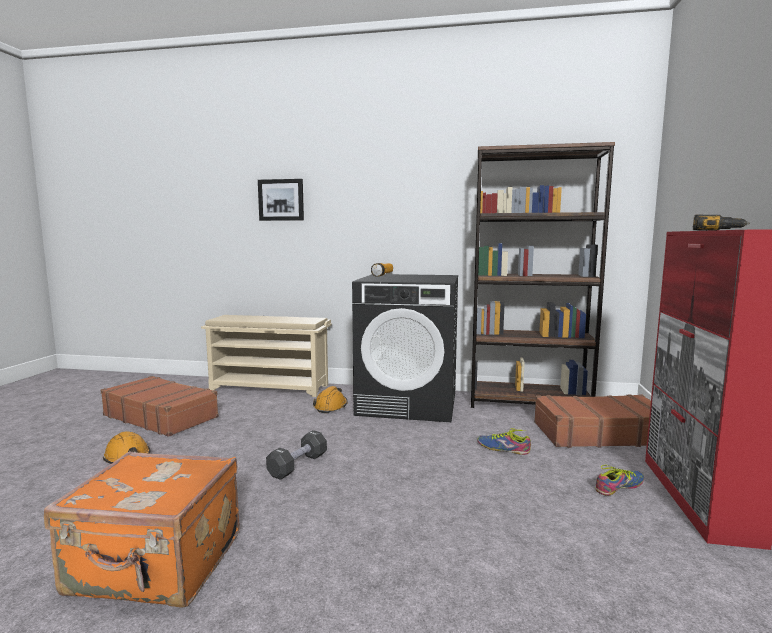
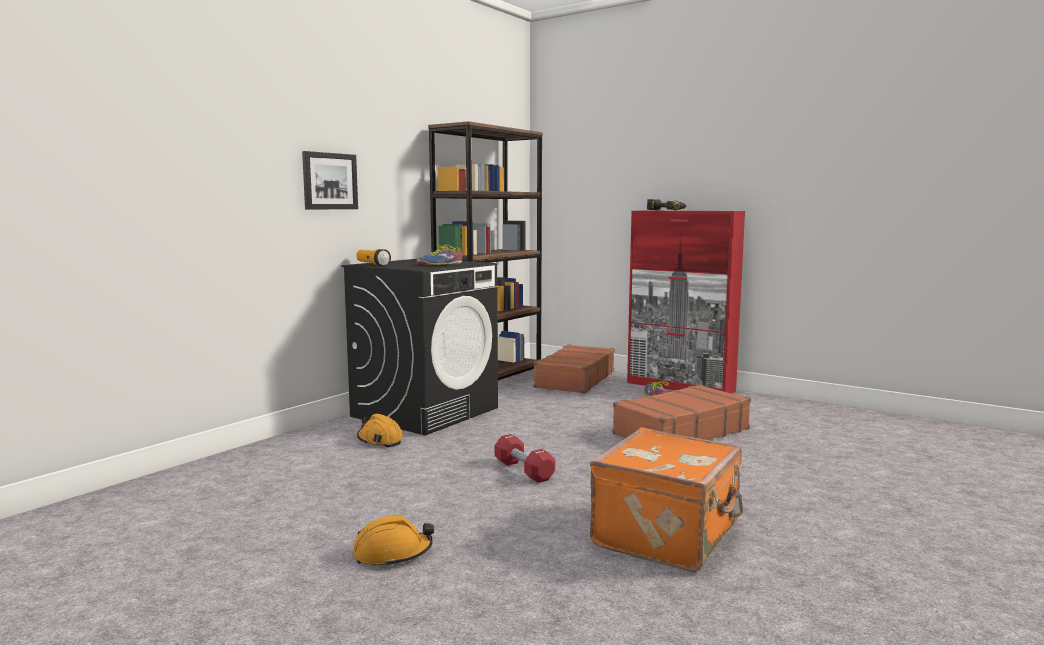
camera: 65 degrees left, 0 degrees up
brown suitcase [100,376,219,437] -> brown suitcase moved to [612,384,751,440]
beige shoe rack [201,315,331,397] -> none
picture [258,179,304,221] -> picture moved to [302,151,358,209]
black dumbbell [266,430,327,480] -> red dumbbell [495,434,555,483]
shoe [477,428,531,455] -> shoe moved to [417,244,462,265]

